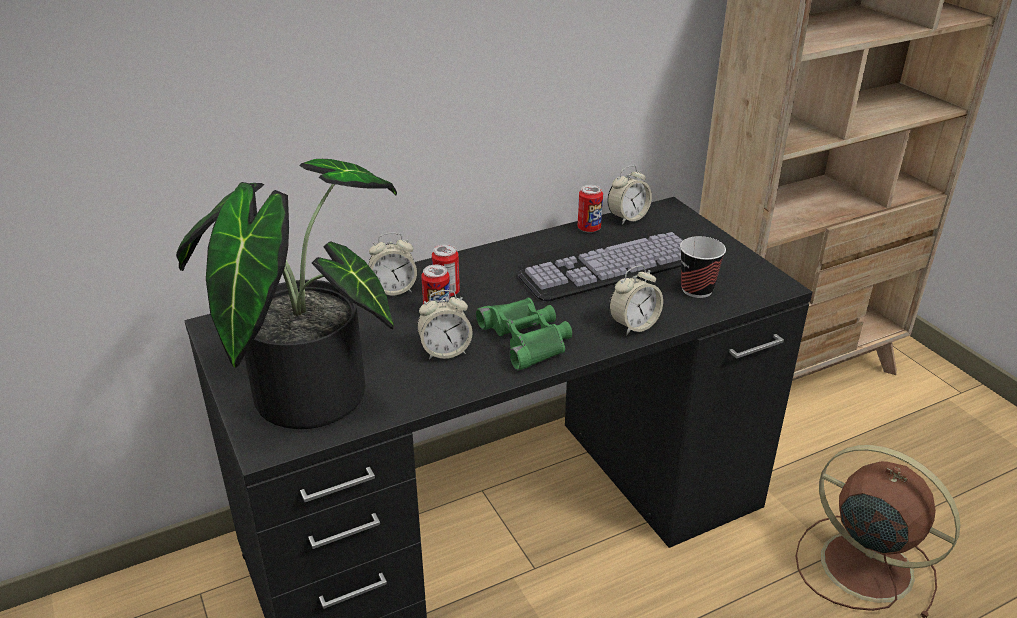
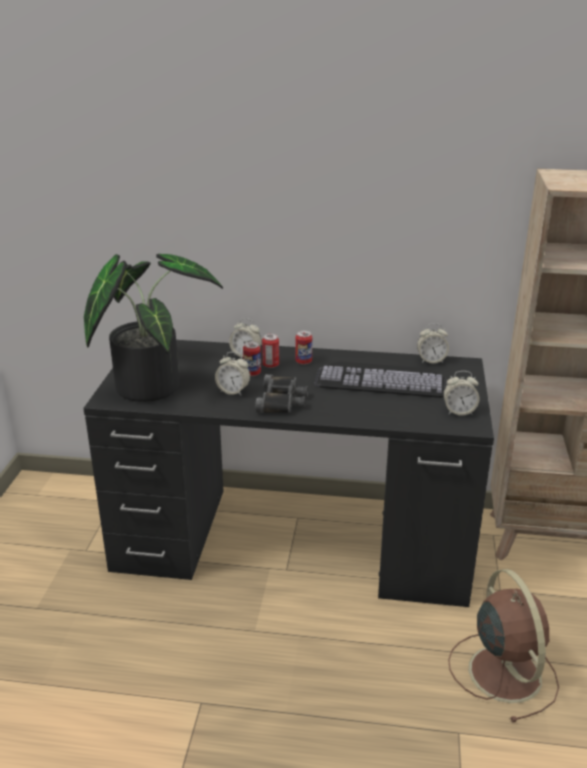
camera: 35 degrees right, 5 degrees down
green binoculars [476,297,572,371] -> black binoculars [255,374,308,413]
can [578,185,603,233] -> can moved to [295,331,312,365]
alarm clock [609,265,663,335] -> alarm clock moved to [443,371,479,416]
cup [680,236,726,298] -> none

